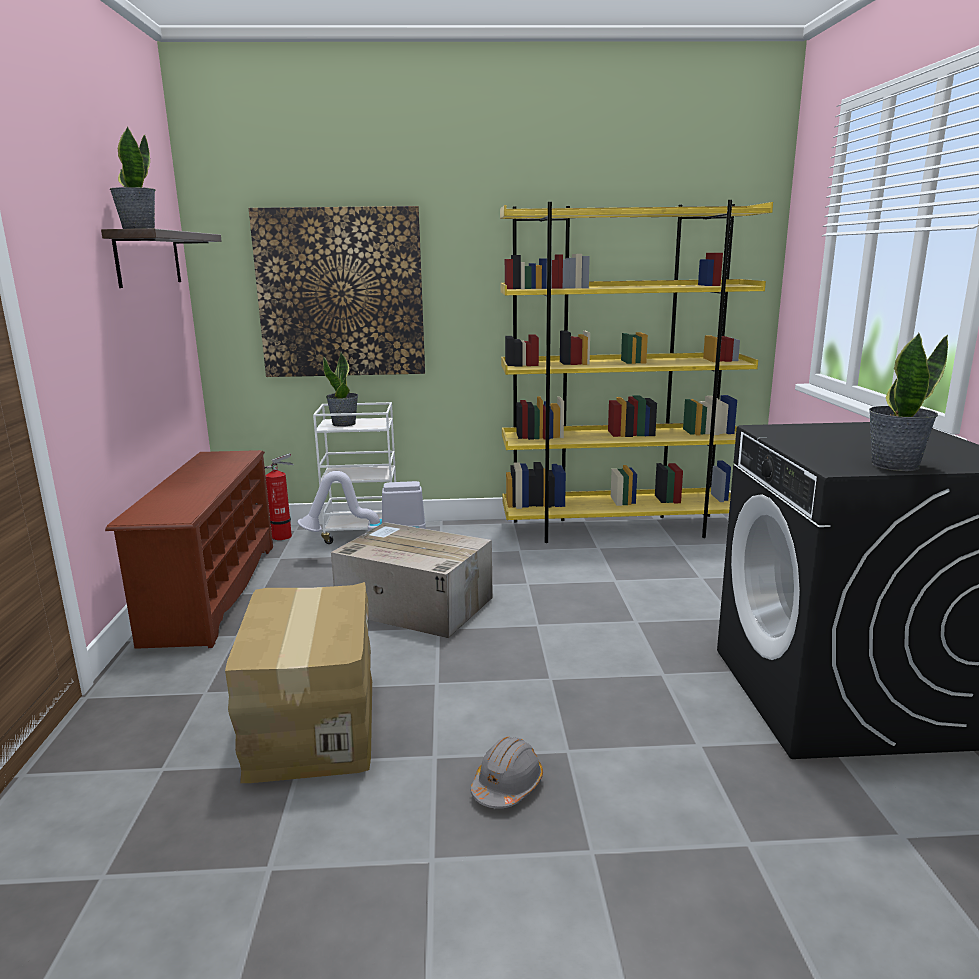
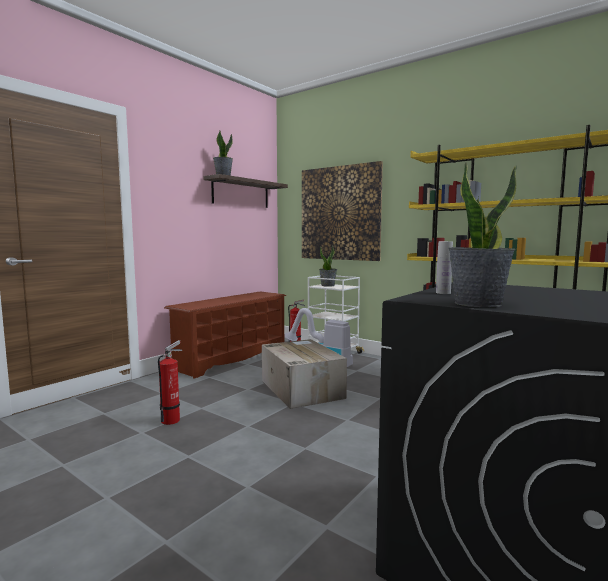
camera: 40 degrees right, 10 degrees down
cardboard box [225,582,372,783] -> fire extinguisher [158,340,182,425]
grey hard hat [470,737,543,809] -> none
none -> white bottle [436,241,453,294]

